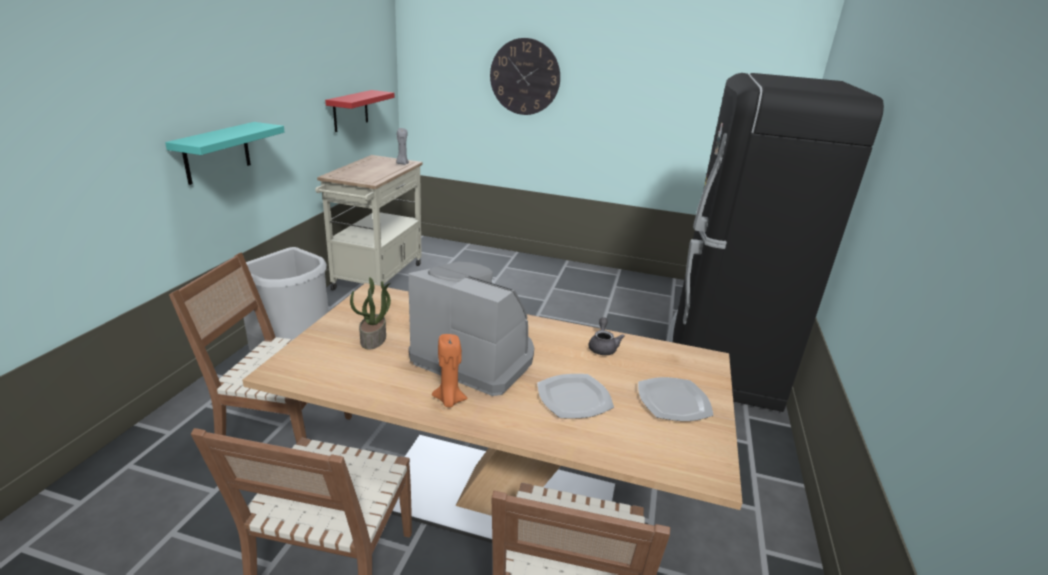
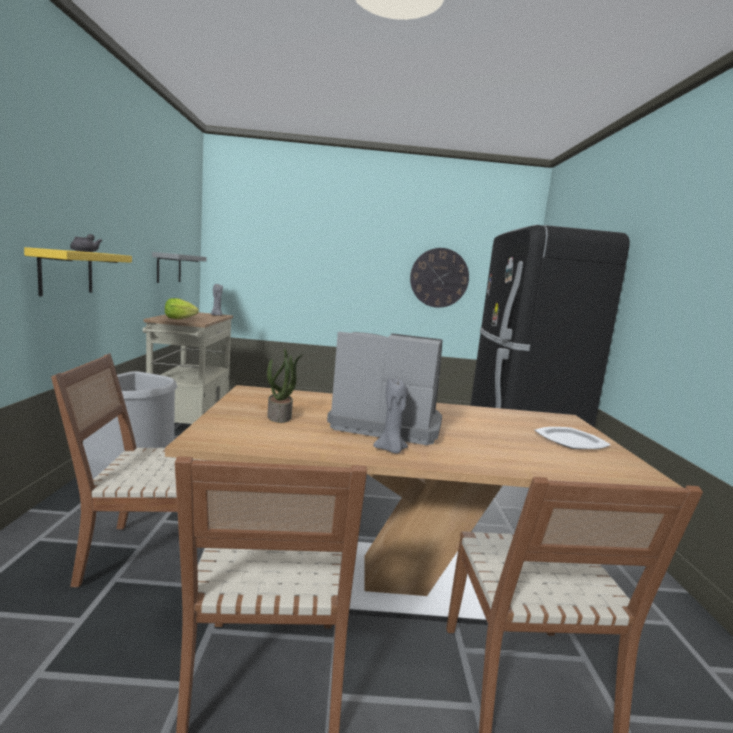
camera: 15 degrees left, 15 degrees down
turquoise shelf [165,122,285,185] -> yellow shelf [24,247,132,296]
red shelf [325,90,394,132] -> grey shelf [152,252,207,283]
orange candle [432,334,467,408] -> grey candle [373,378,408,453]
wall clock [490,38,560,115] -> wall clock moved to [410,248,469,308]
plate [537,374,614,418] -> none
grey teapot [589,317,625,355] -> grey teapot moved to [70,234,103,252]
none -> lettuce [165,298,199,319]

